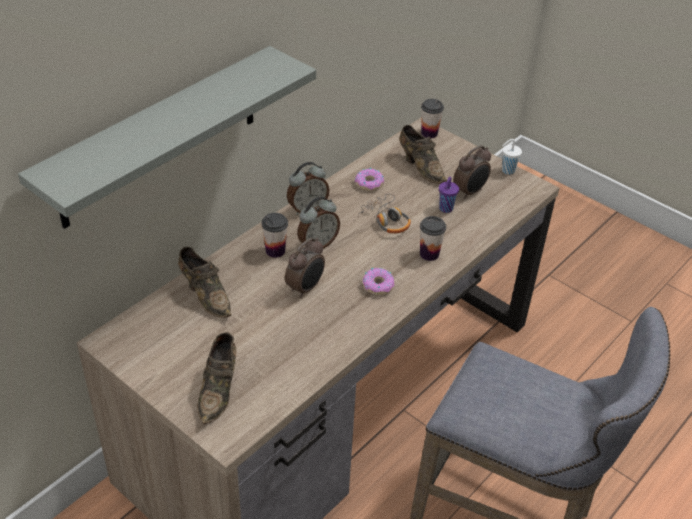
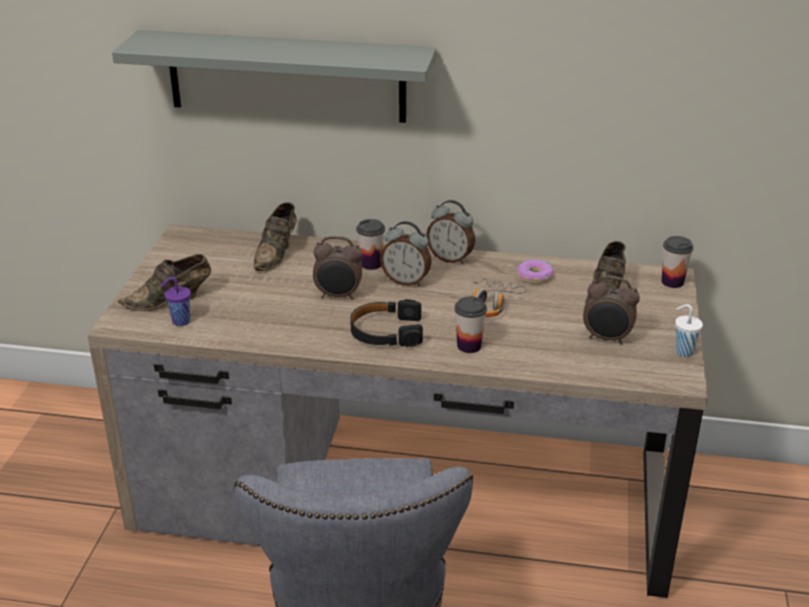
camera: 60 degrees right, 10 degrees down
donut [362,268,394,295] -> black headphones [350,299,423,347]
purple cup [439,177,459,213] -> purple cup moved to [161,277,191,326]

